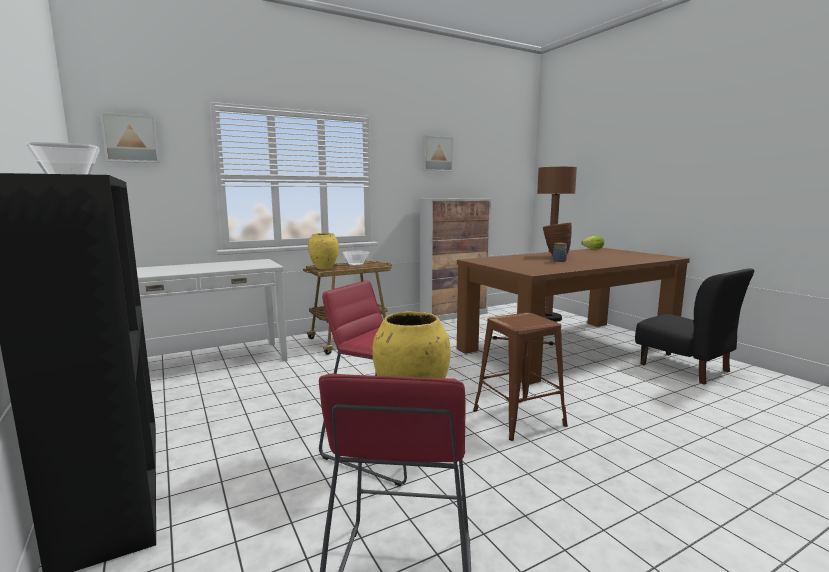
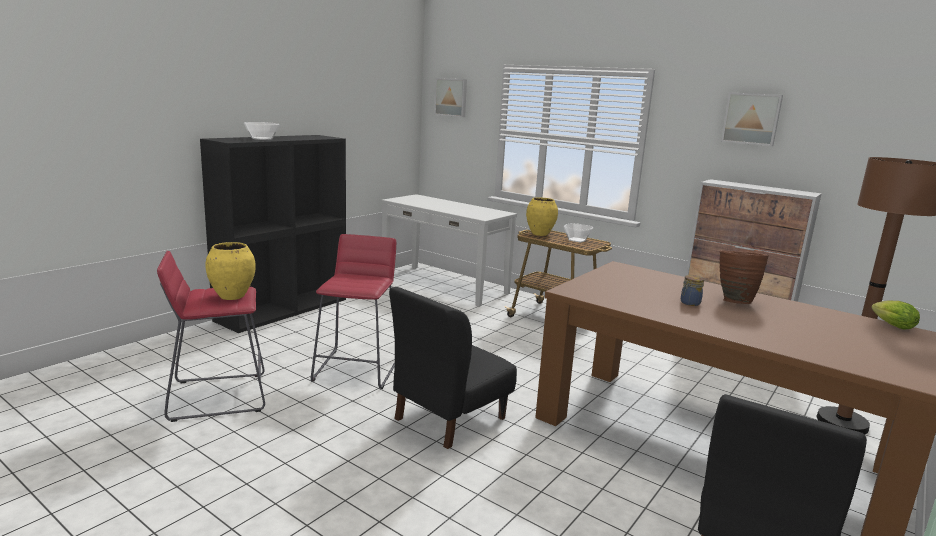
camera: 65 degrees right, 5 degrees up
brown stool [473,313,568,441] -> black chair [389,287,517,449]

